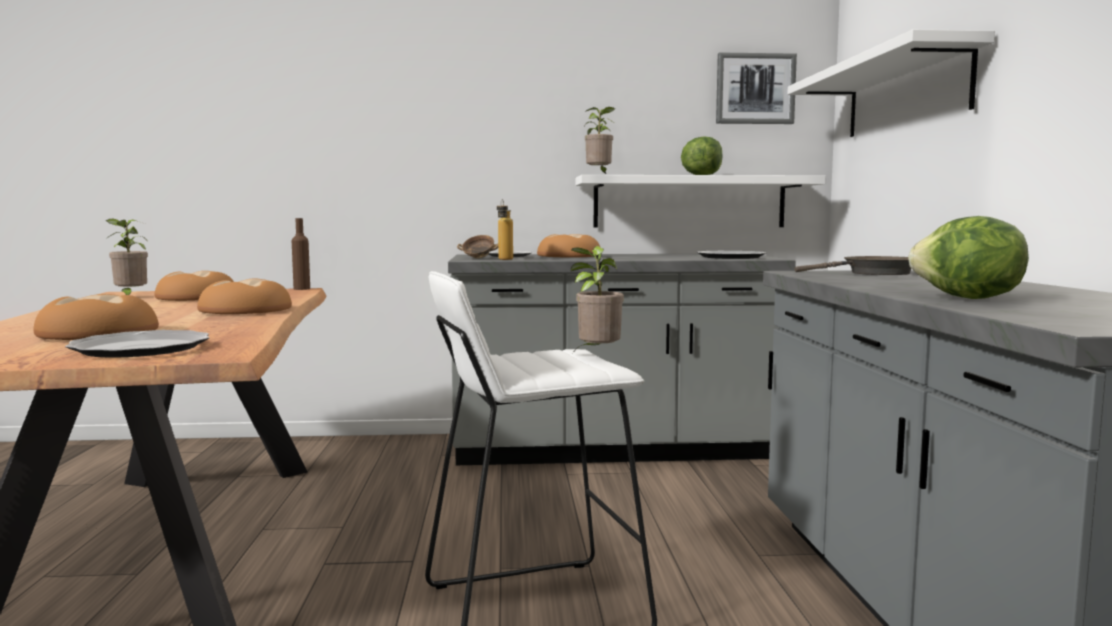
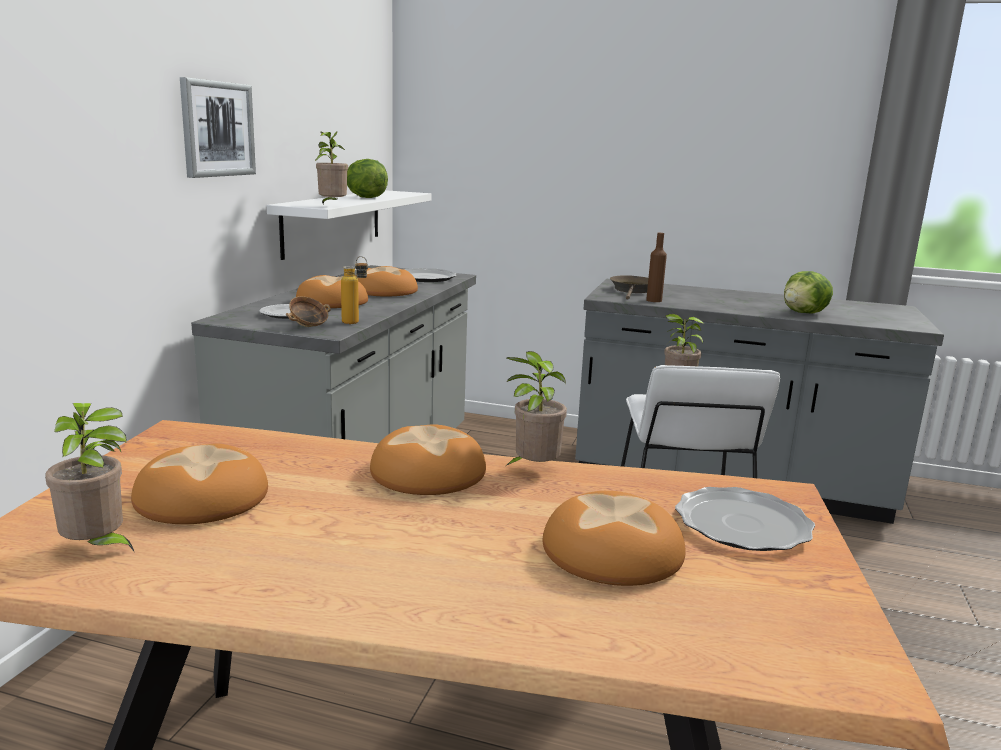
camera: 70 degrees left, 10 degrees up
brown bottle [292,218,310,290] -> brown bottle moved to [646,233,667,302]
picture [716,53,797,124] -> picture moved to [180,77,256,178]
white shelf [787,29,995,137] -> none
none -> bread [355,266,418,296]
none -> potted plant [506,351,567,466]

